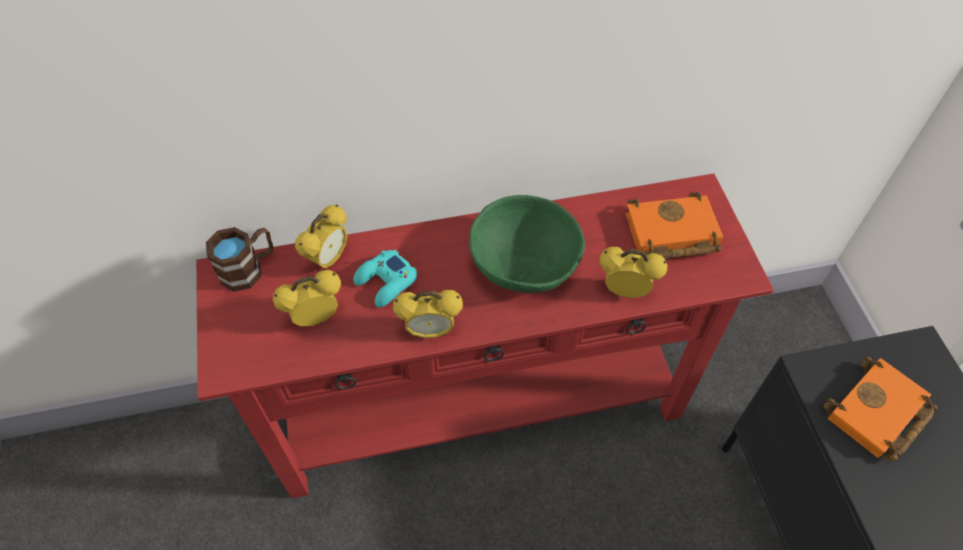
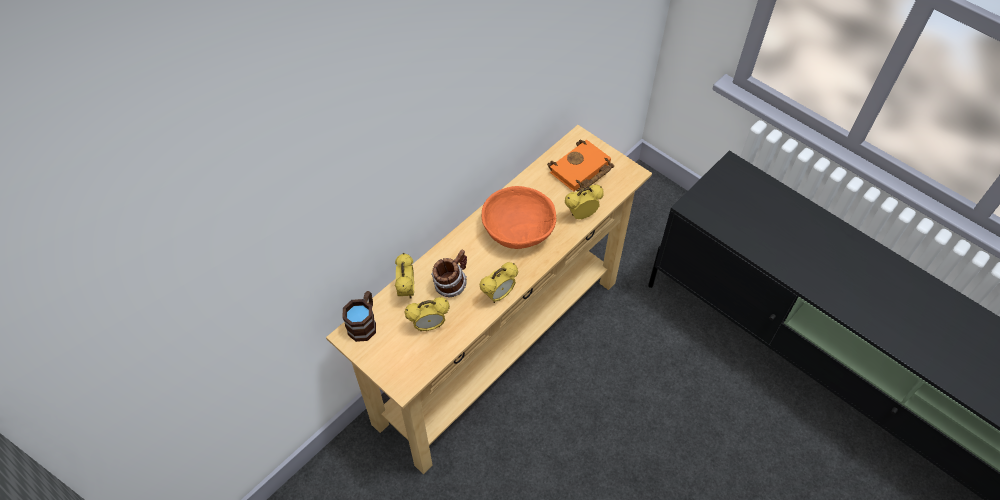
camera: 35 degrees left, 0 degrees up
red console table [196,173,774,498] -> beige console table [326,125,652,474]
alarm clock [273,270,341,326] -> alarm clock turned 135 degrees counterclockwise [404,297,450,331]
turquoise game controller [353,250,417,308] -> mug [431,249,467,298]
green bowl [469,195,585,293] -> orange bowl [482,186,556,249]
orange book [823,357,937,461] -> none

